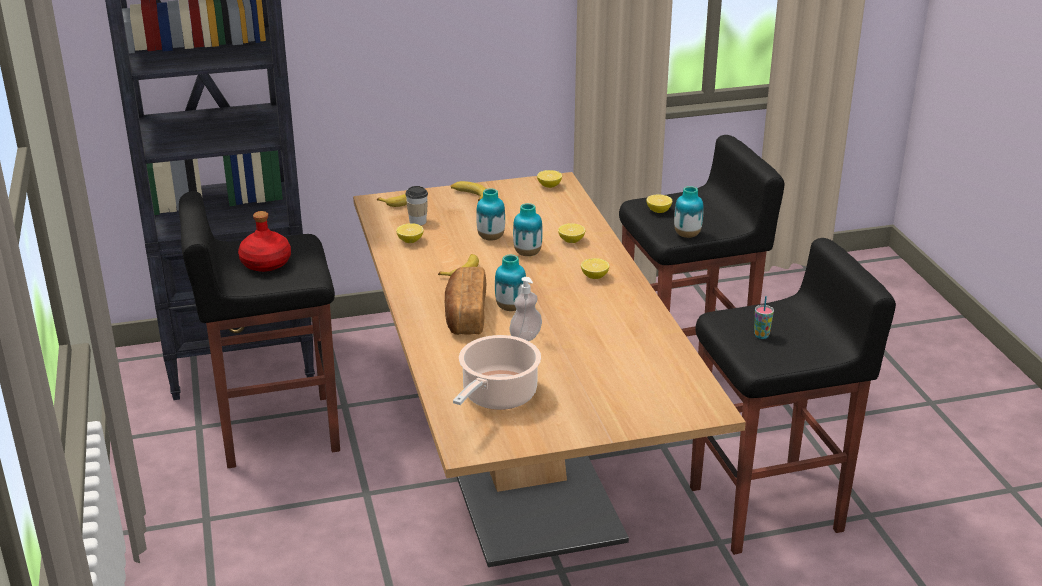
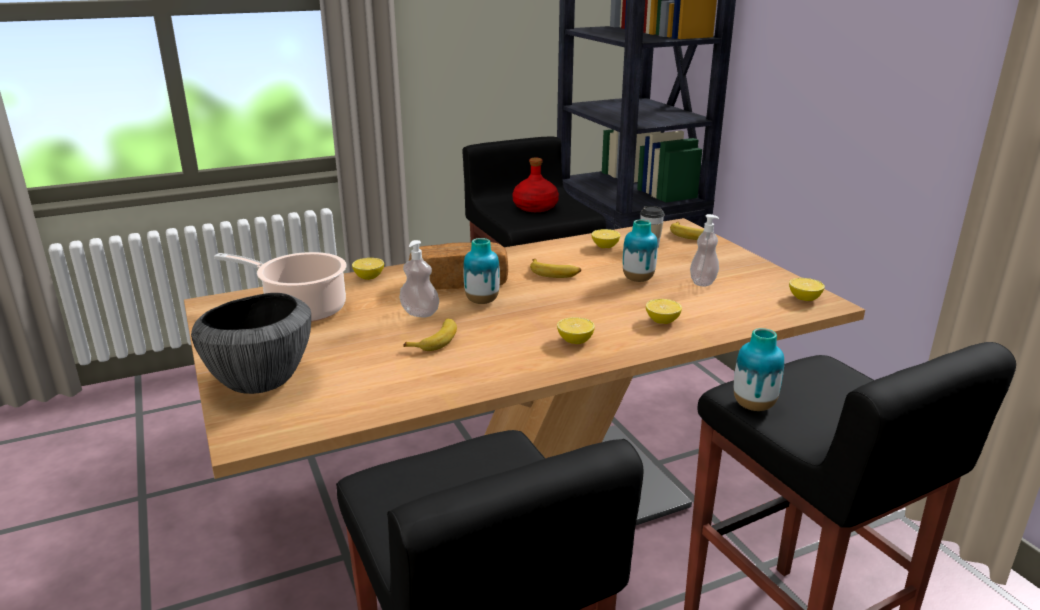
camera: 80 degrees right, 5 degrees down
banana [451,181,486,201] -> banana moved to [403,318,457,351]
vase [513,203,543,256] -> none
lemon [646,195,672,213] -> lemon moved to [352,258,384,280]
cup [754,296,774,339] -> none
none -> bowl [191,293,311,394]
none -> soap dispenser [690,214,719,286]

